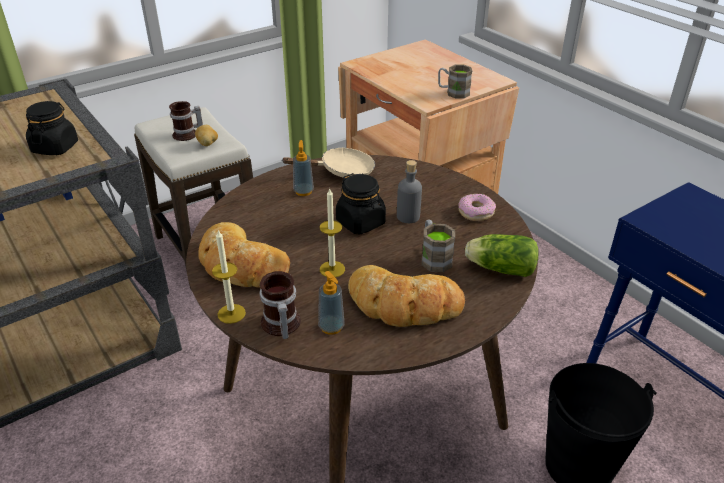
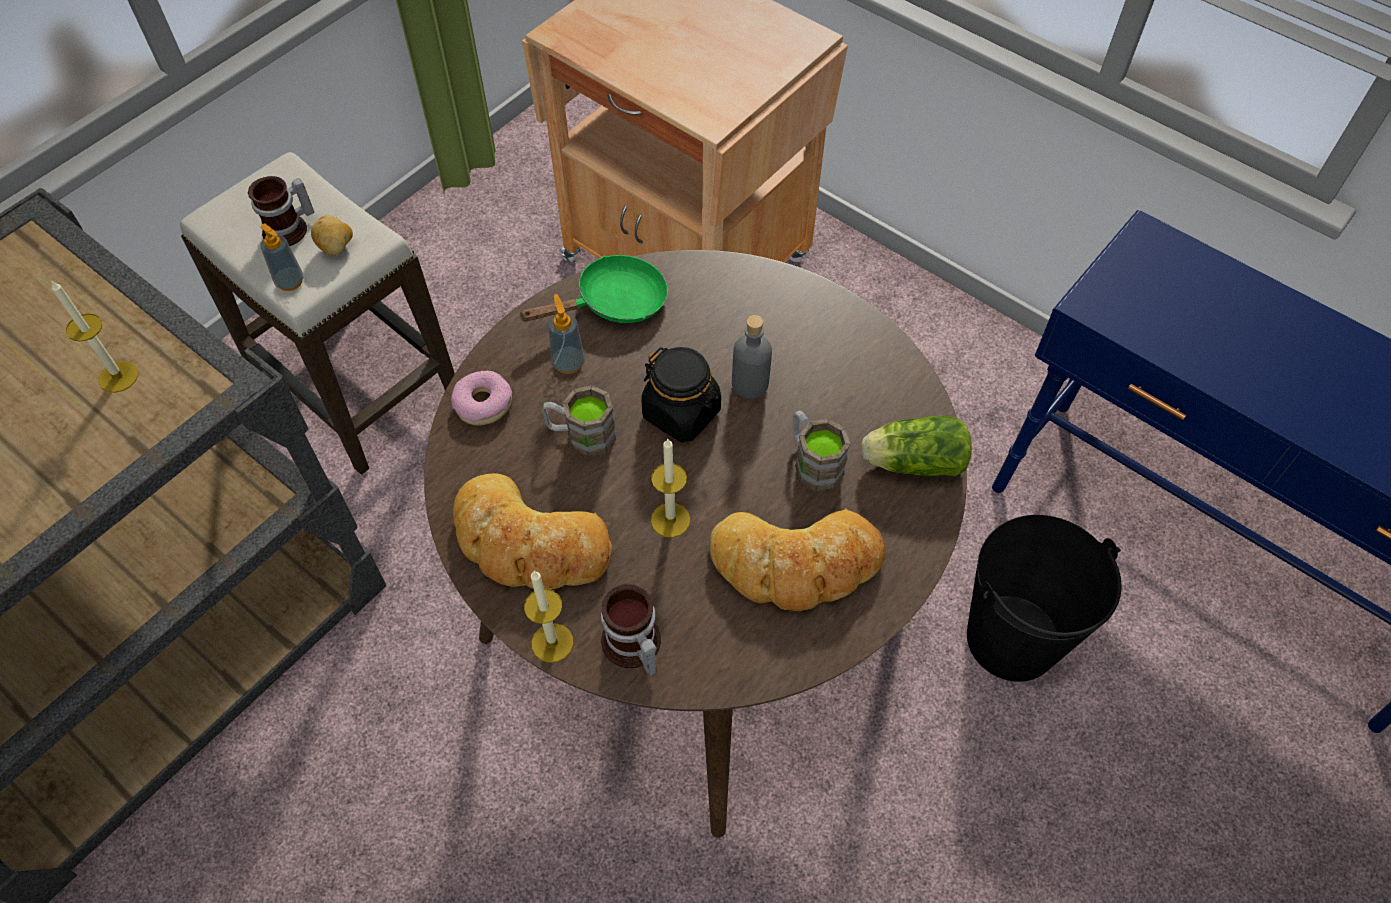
camera: 15 degrees left, 20 degrees up
black jar [26,101,78,155] -> candle [51,280,138,393]
beige frying pan [281,147,375,178] -> green frying pan [518,255,668,323]
soap dispenser [318,271,344,335] -> soap dispenser moved to [260,224,304,291]
brown mug [438,65,472,99] -> brown mug moved to [542,385,616,457]
donut [458,194,496,221] -> donut moved to [451,371,512,426]

